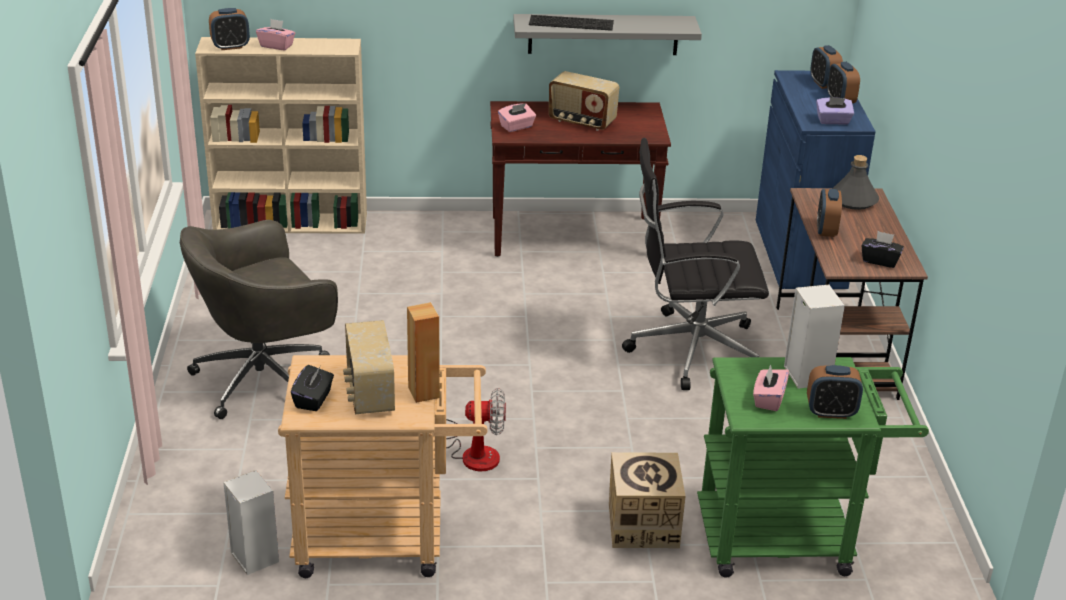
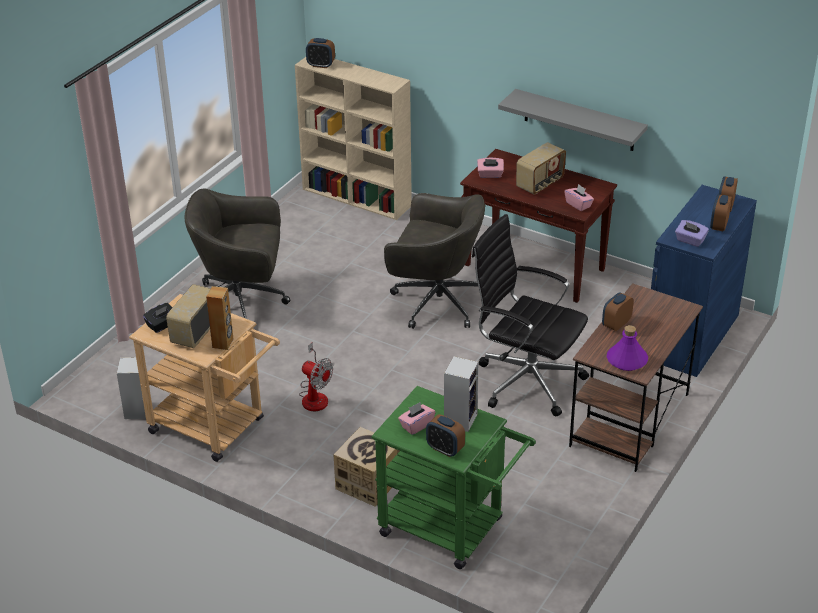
camera: 35 degrees right, 5 degrees up
pink tissue box [256,19,295,51] -> pink tissue box moved to [564,184,594,211]
keyboard [529,15,614,31] -> none
radio [549,71,619,131] -> radio turned 105 degrees counterclockwise [516,142,566,195]
grey bottle [832,155,879,210] -> none
black tissue box [862,231,904,268] -> purple bottle [607,325,648,371]
none -> grey office chair [384,193,485,329]

